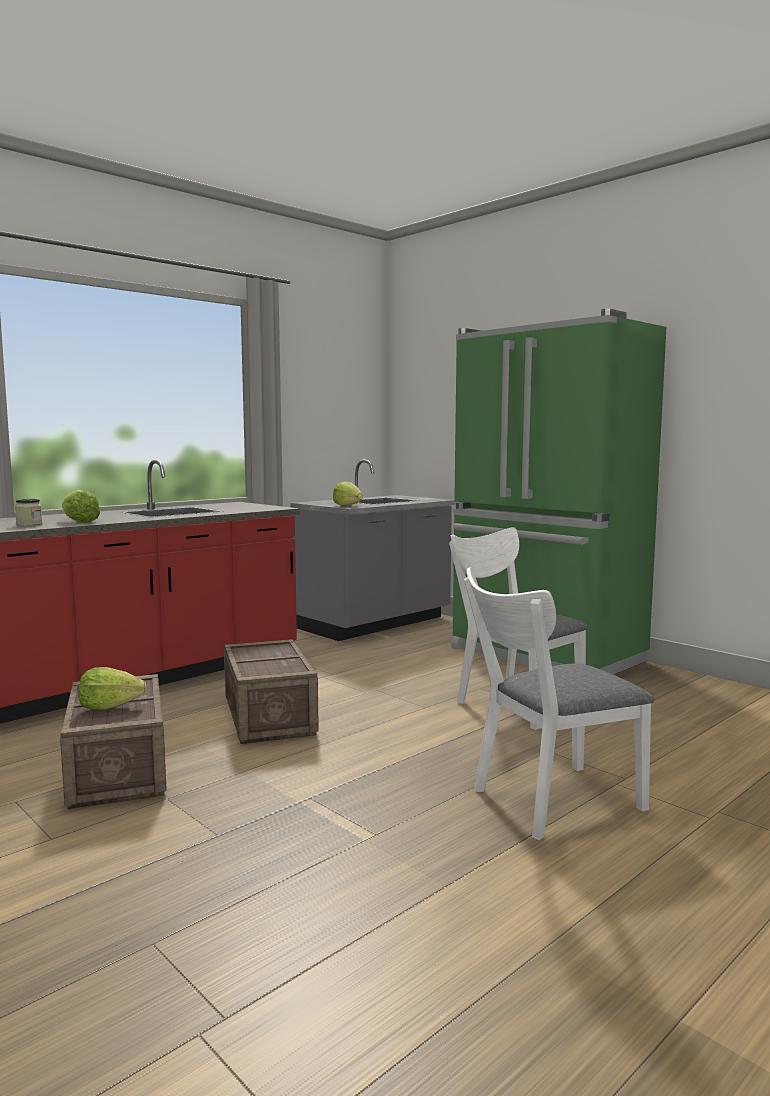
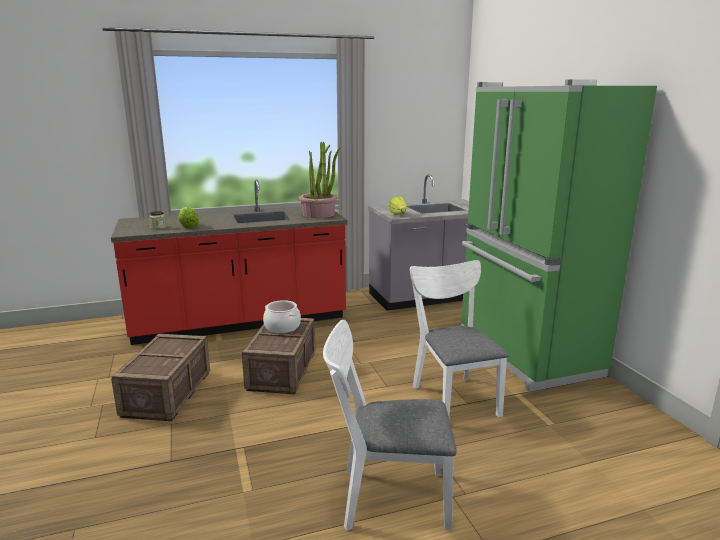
camera: 25 degrees right, 10 degrees up
lettuce [78,667,147,710] -> none
none -> cooking pot [263,300,301,333]
none -> potted plant [299,142,341,218]

